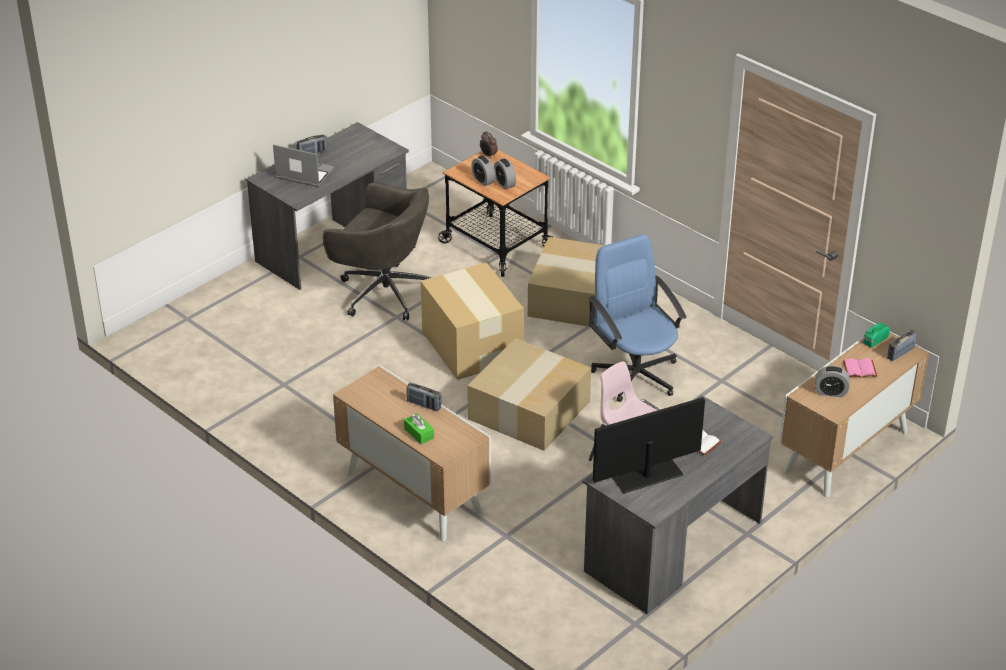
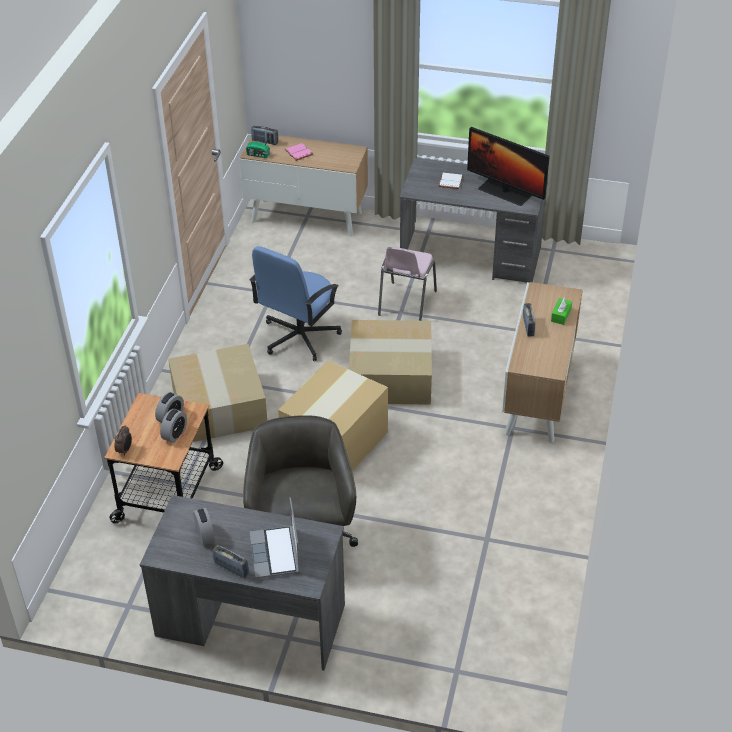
camera: 120 degrees left, 5 degrees up
alarm clock [815,366,850,397] -> alarm clock moved to [193,508,215,545]

